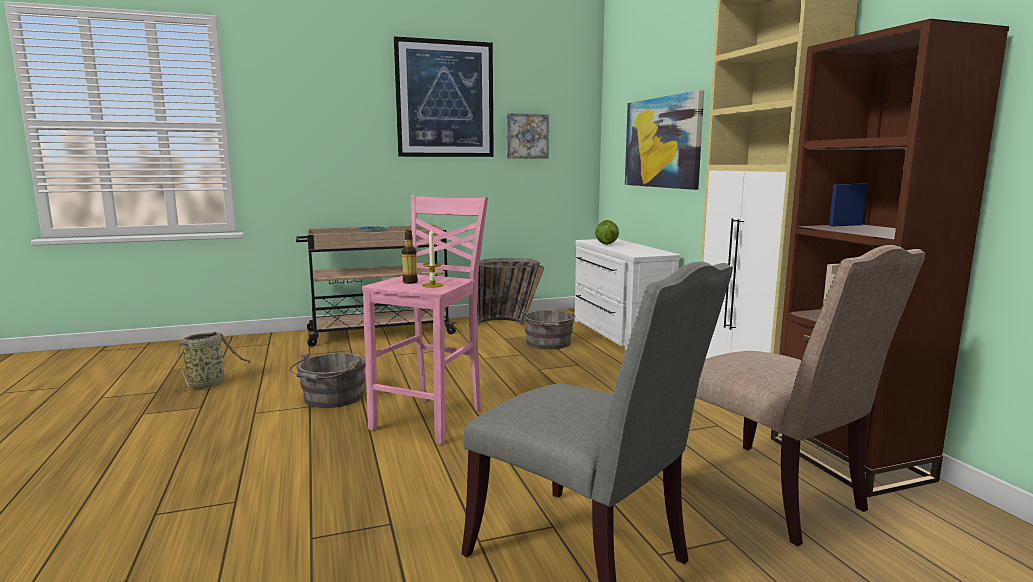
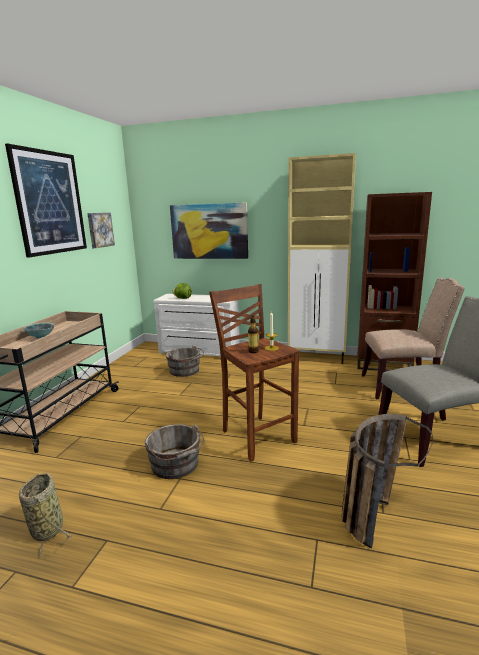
camera: 55 degrees left, 5 degrees up
pink stool [362,195,488,445] -> brown stool [209,284,300,462]
basket [477,258,545,325] -> basket moved to [341,414,433,548]

